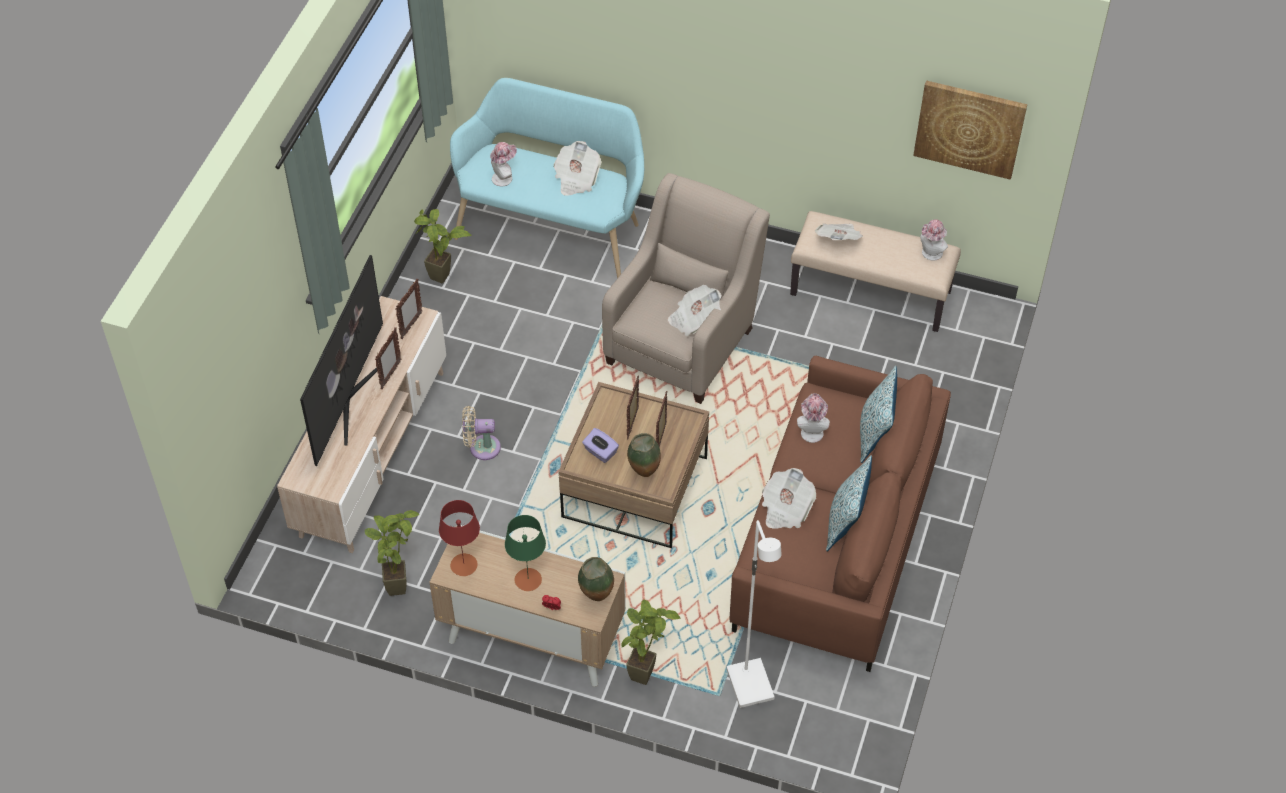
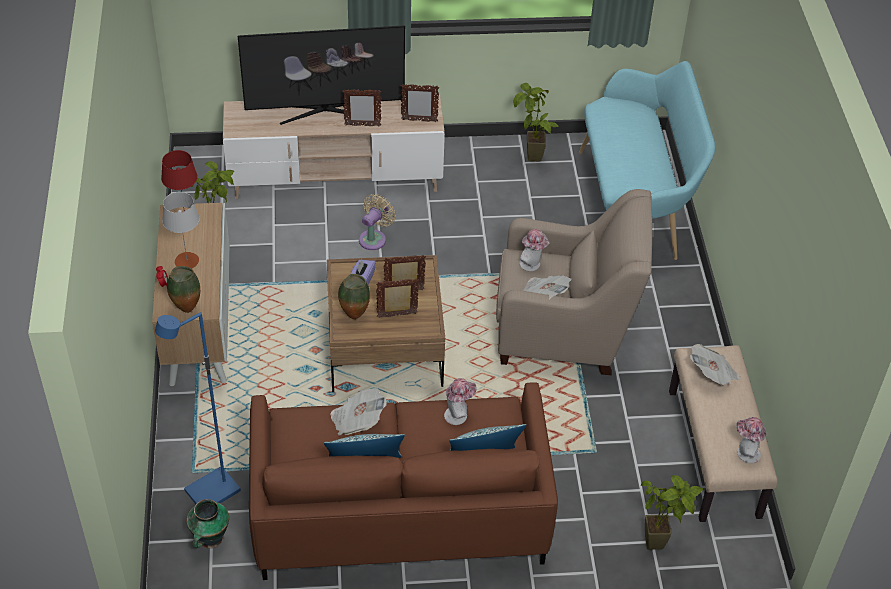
camera: 65 degrees right, 5 degrees down
beige fan [462,406,501,460] -> beige fan turned 60 degrees clockwise [359,194,396,250]
hat [490,142,517,186] -> hat moved to [519,229,549,271]
green table lamp [505,515,546,591] -> grey table lamp [162,192,200,269]
newspaper [554,141,601,195] -> none
potted plant [621,599,681,685] -> potted plant moved to [641,475,703,550]
white floor lamp [726,520,782,708] -> blue floor lamp [155,312,241,504]
picture [913,80,1027,180] -> none
none -> vase [186,499,229,548]

